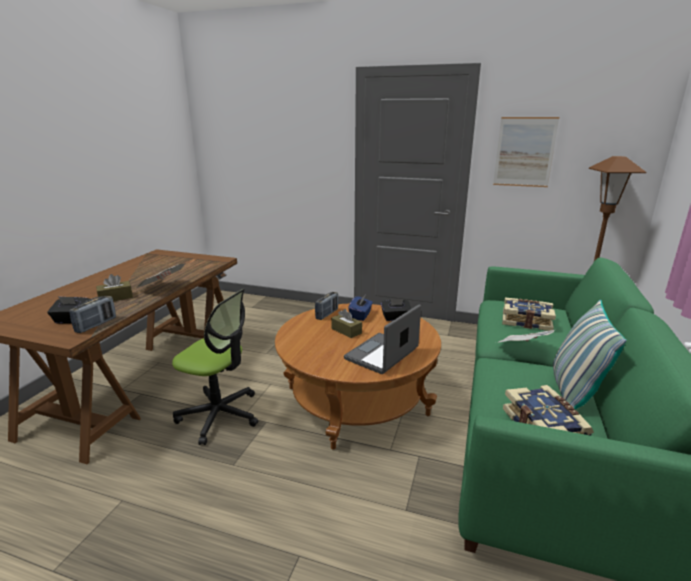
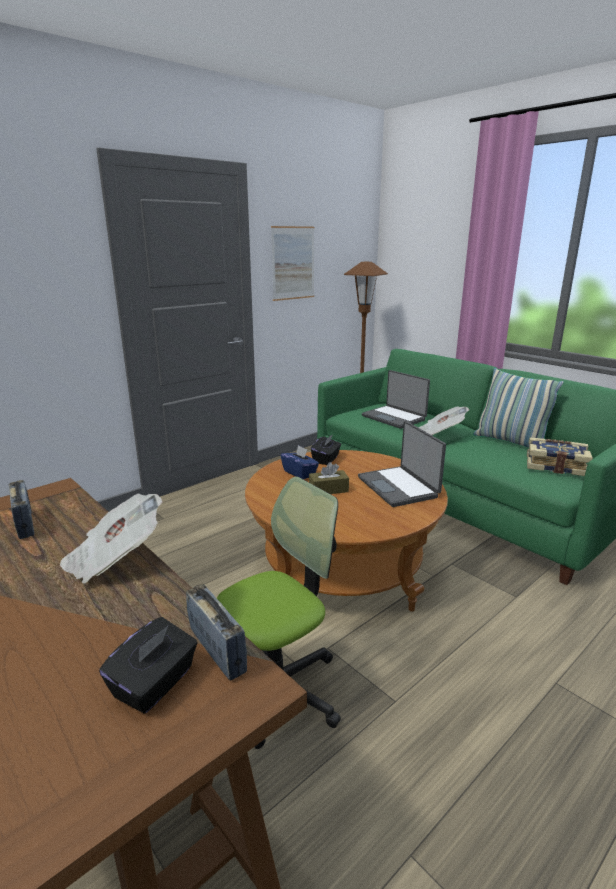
camera: 60 degrees left, 0 degrees up
brown tissue box [96,274,133,301] -> none
radio [315,292,338,320] -> radio moved to [9,480,34,539]
book [502,298,556,331] -> laptop [362,370,430,429]

